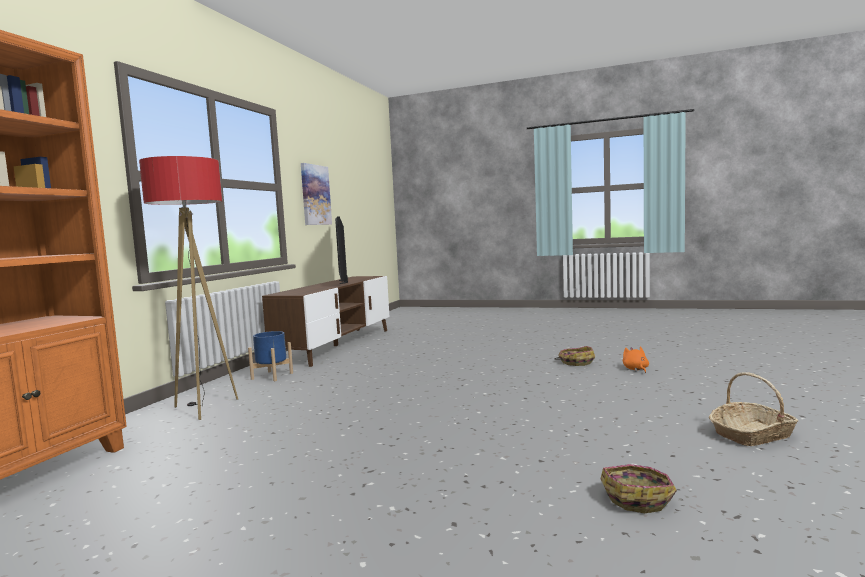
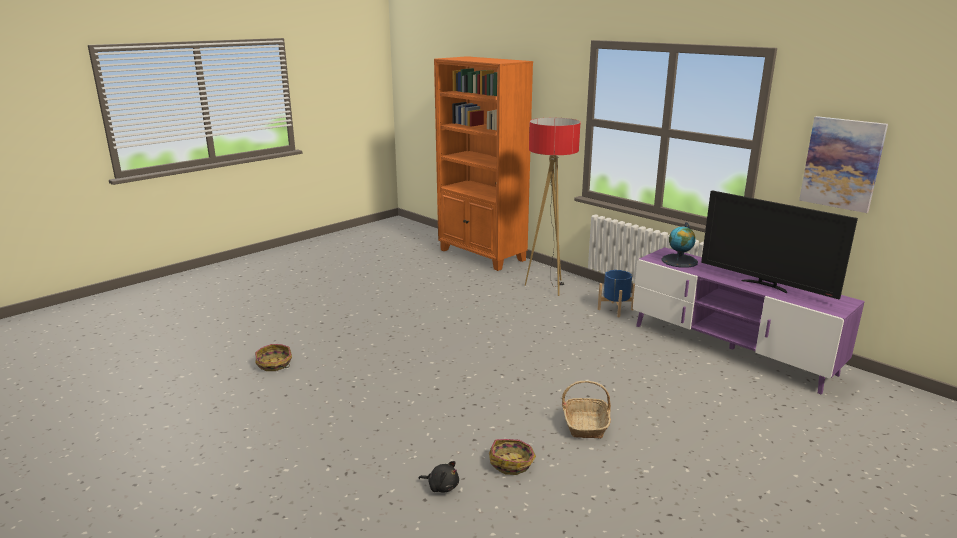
camera: 115 degrees right, 15 degrees up
brown tv stand [262,276,389,367] -> purple tv stand [633,247,865,395]
television [335,216,348,284] -> television turned 150 degrees counterclockwise [701,190,858,299]
orange plush toy [623,346,649,373] -> black plush toy [418,461,459,493]
basket [709,372,799,446] -> basket moved to [562,381,611,439]
none -> globe [661,222,698,268]

